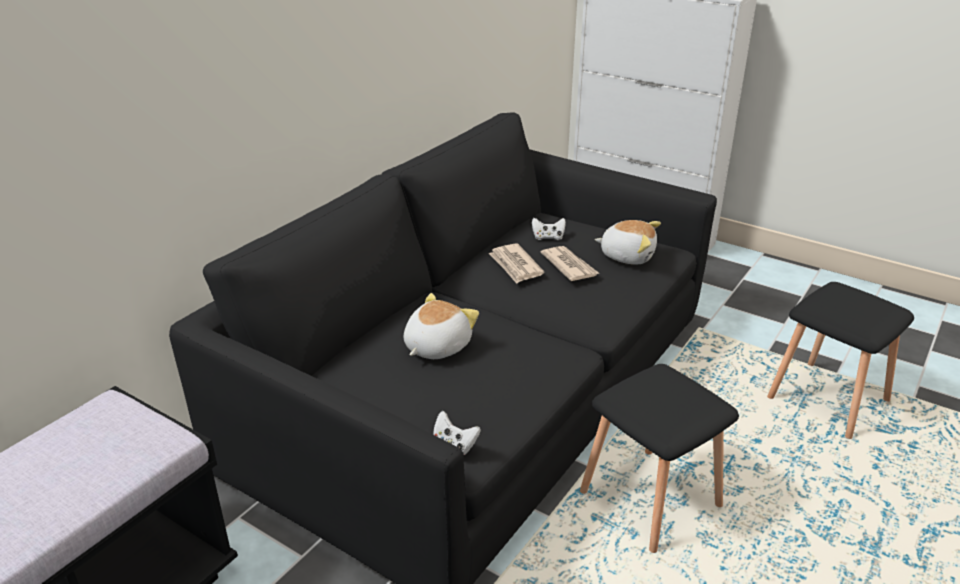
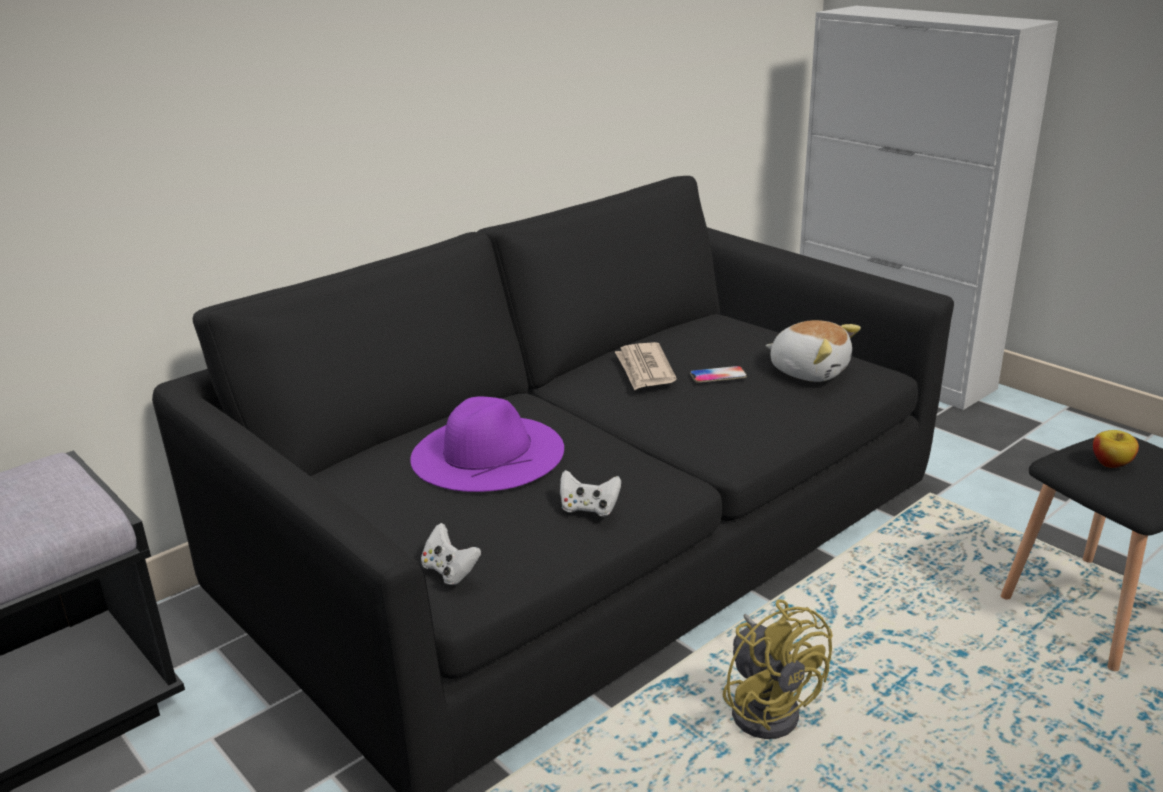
camera: 15 degrees right, 5 degrees down
plush toy [404,293,479,359] -> purple hat [410,396,564,492]
white game controller [532,218,566,240] -> white game controller moved to [560,470,621,517]
newspaper [541,246,599,281] -> phone [690,366,747,383]
black stool [580,364,739,553] -> yellow fan [723,599,833,739]
none -> apple [1093,430,1139,468]

